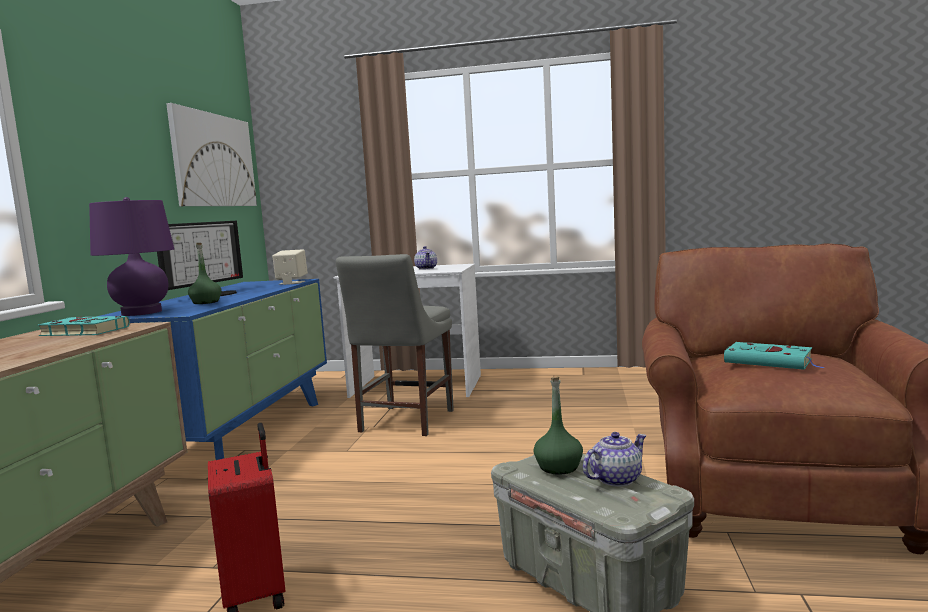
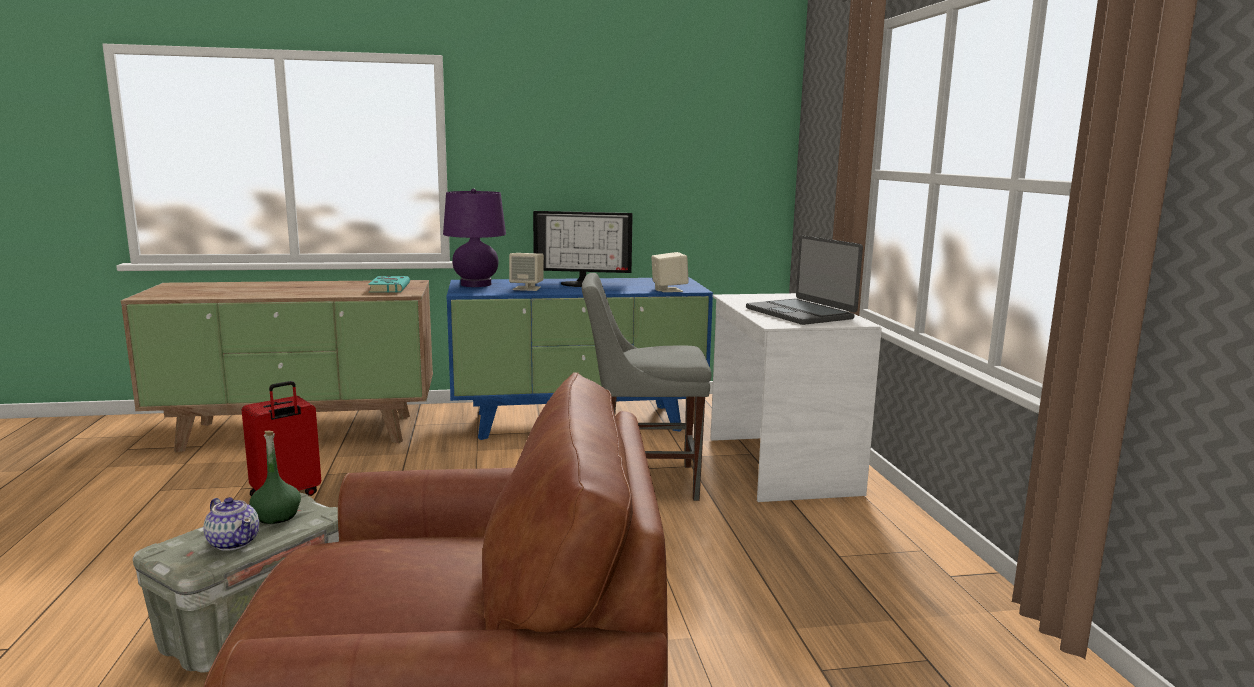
camera: 70 degrees right, 5 degrees up
picture [166,103,257,206] -> none
green bottle [188,243,222,304] -> beige speaker [509,253,544,291]
teapot [414,246,437,270] -> laptop [746,235,863,325]
turquoise book [724,342,823,370] -> none

